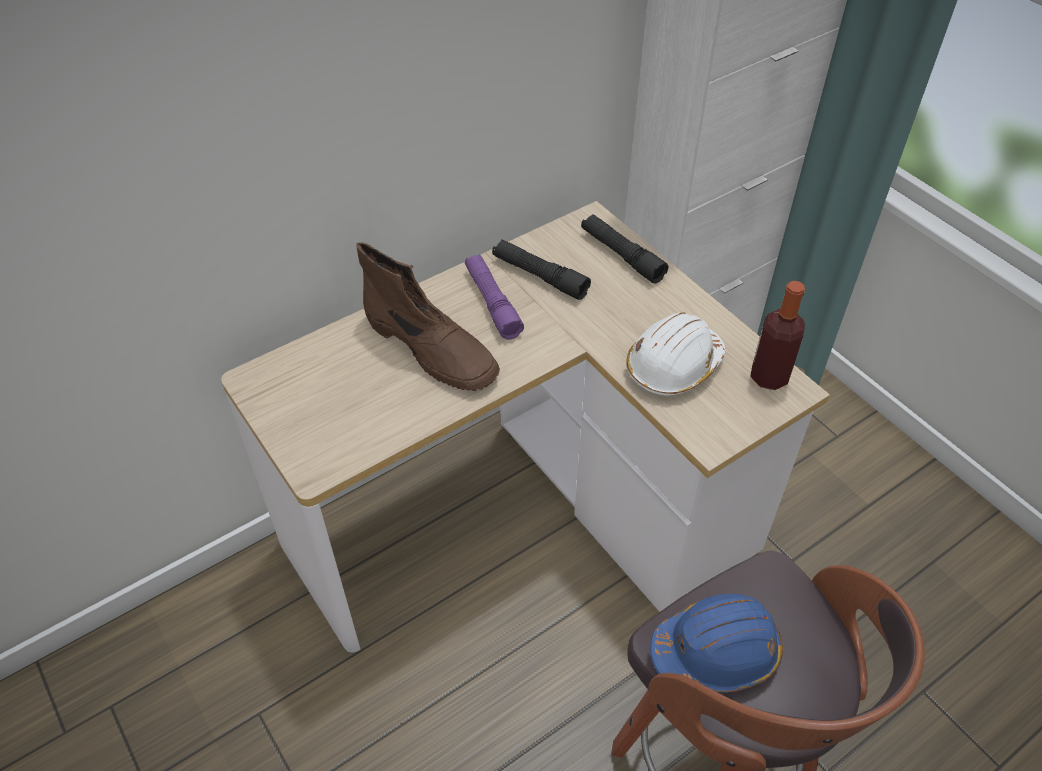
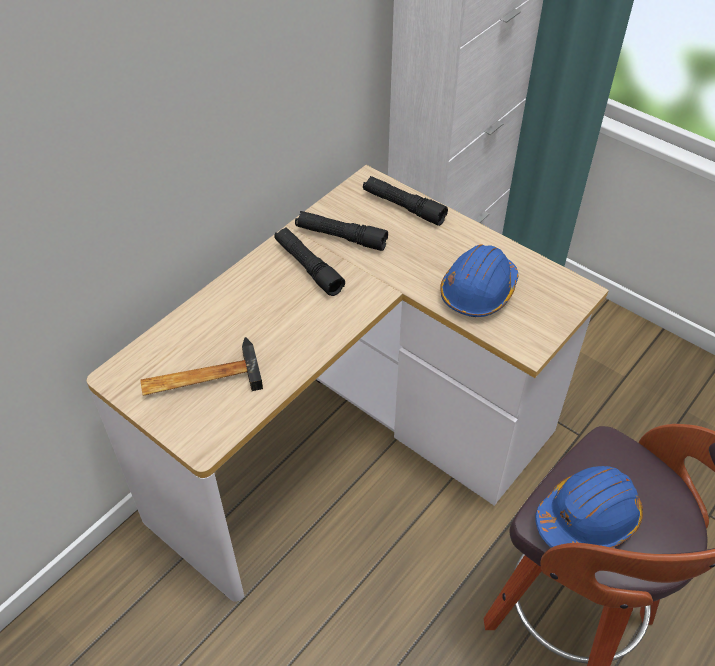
camera: 15 degrees left, 0 degrees up
brown boot [356,242,500,391] -> none
purple flashlight [465,254,524,340] -> black flashlight [274,228,345,296]
white hard hat [626,312,725,396] -> blue hard hat [440,244,518,317]
bottle [750,281,805,390] -> none
none -> hammer [141,337,263,396]

